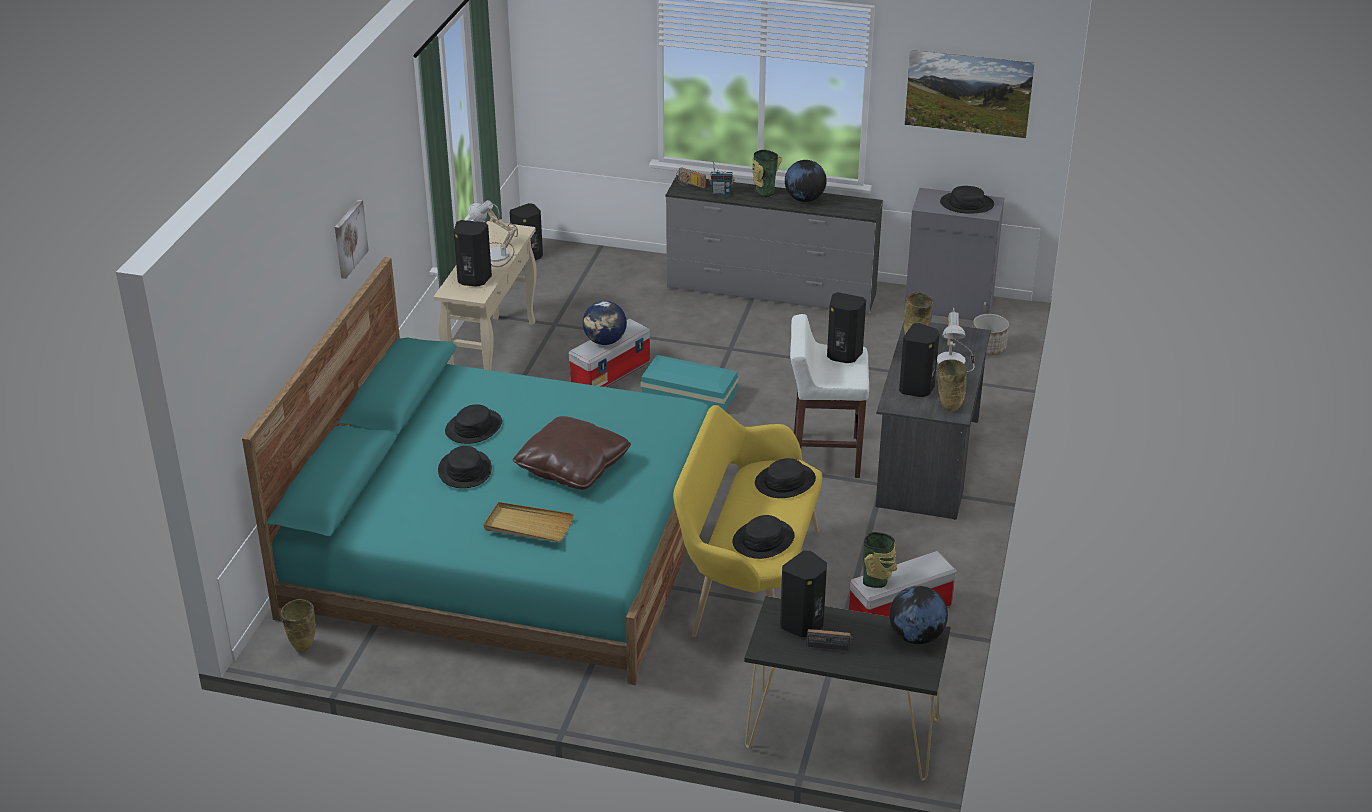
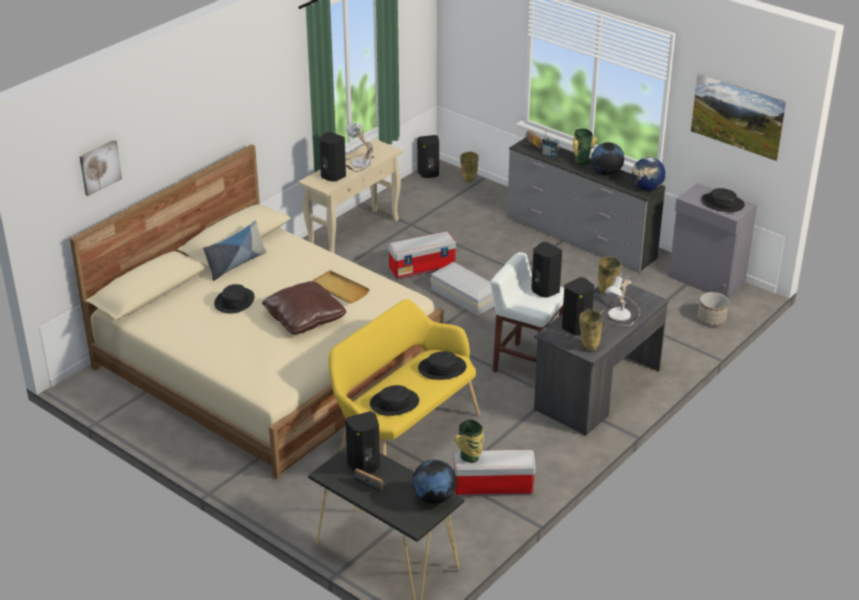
camera: 25 degrees right, 0 degrees up
turquoise bed [242,257,709,685] -> beige bed [70,144,444,479]
beige vase [281,599,316,652] -> beige vase moved to [460,152,479,182]
picture [335,200,369,279] -> picture moved to [79,140,122,196]
black hat [445,404,502,444] -> none
beige tray [484,502,574,542] -> beige tray moved to [312,270,370,303]
globe [583,301,627,345] -> globe moved to [632,157,666,191]
turquoise storage box [640,355,739,411] -> white storage box [430,262,495,316]
none -> pillow [203,221,266,281]

